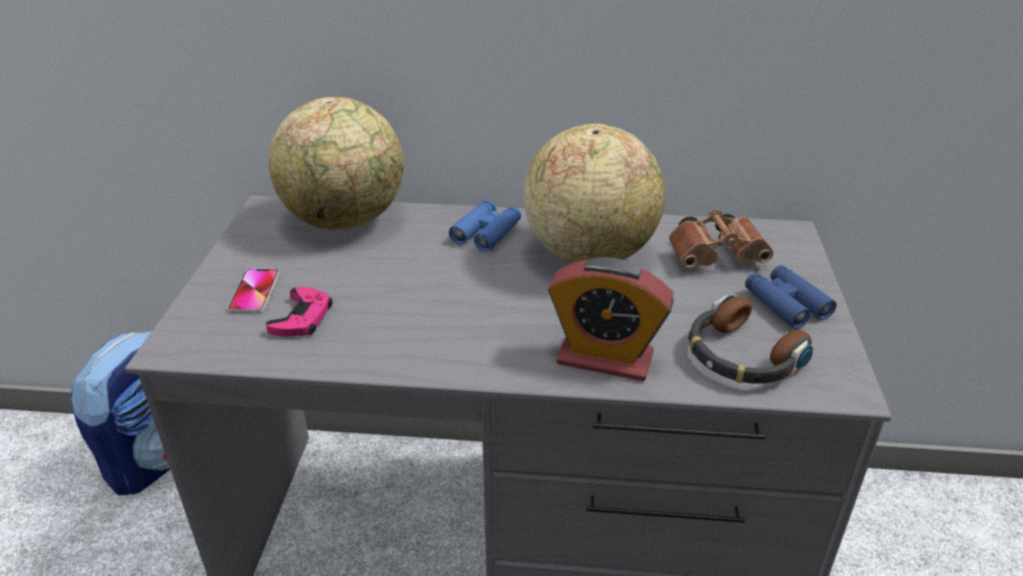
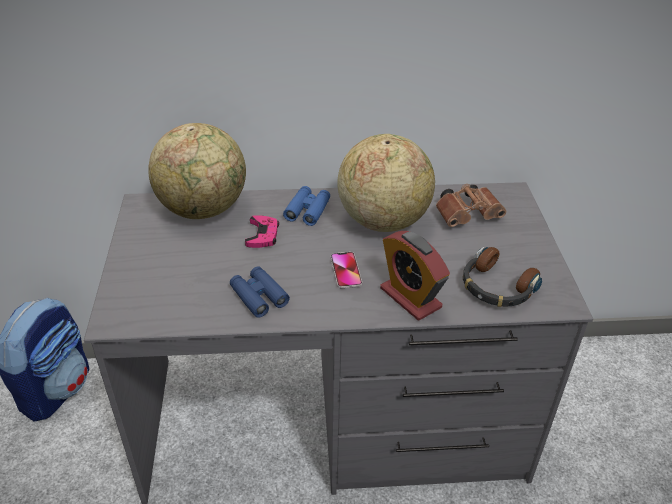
camera: 10 degrees left, 5 degrees up
phone [228,269,279,313] -> phone moved to [331,252,362,289]
pink game controller [266,287,333,336] -> pink game controller moved to [245,215,279,248]
alarm clock [548,257,674,381] -> alarm clock turned 45 degrees clockwise [380,231,450,321]
blue binoculars [745,265,837,329] -> blue binoculars moved to [230,266,290,318]

